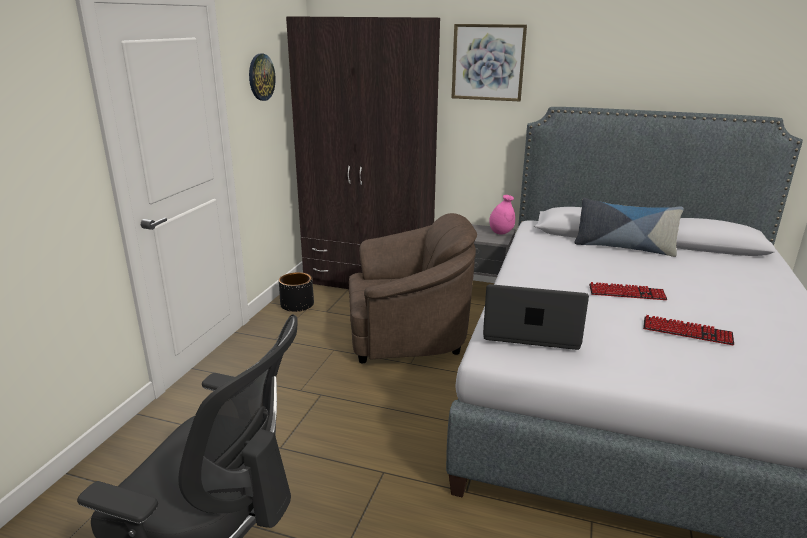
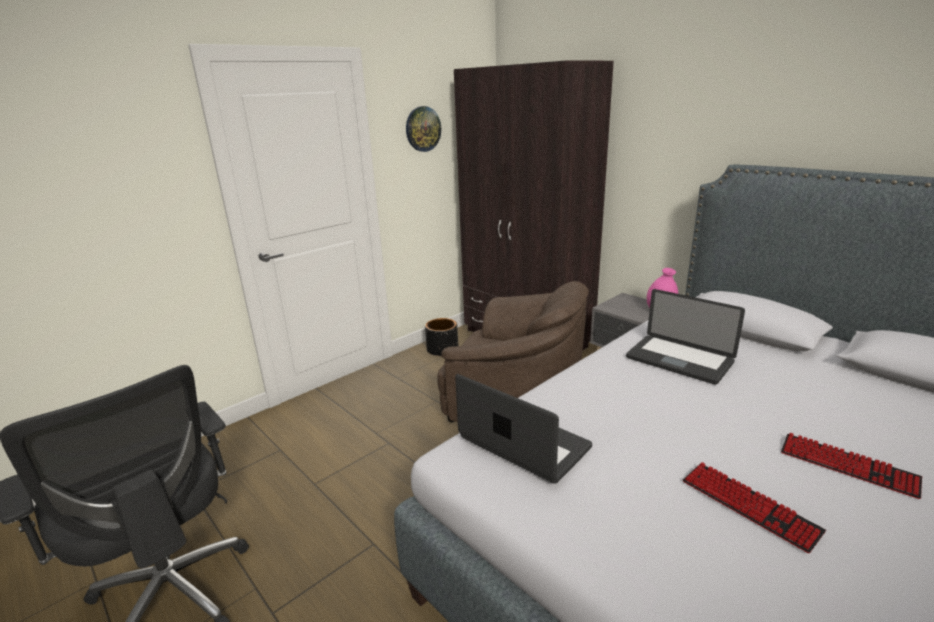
camera: 30 degrees right, 0 degrees up
picture [452,24,527,101] -> none
pillow [574,198,684,257] -> none
keyboard [589,282,667,300] -> keyboard moved to [781,433,922,499]
none -> laptop [626,289,745,384]

